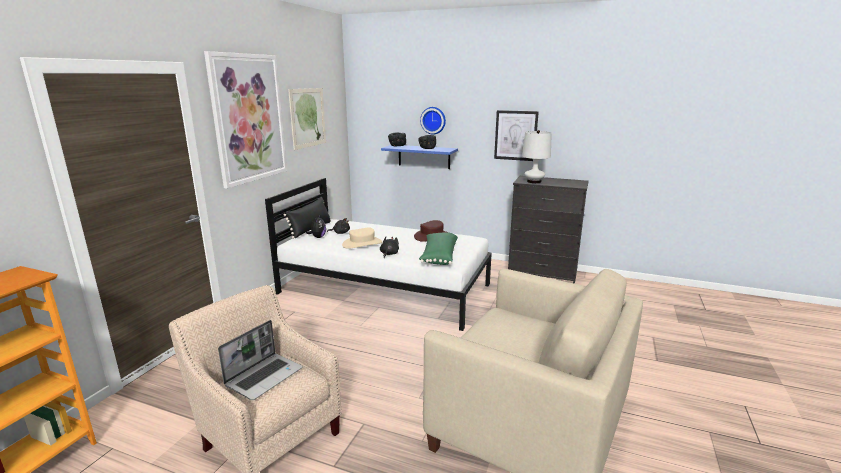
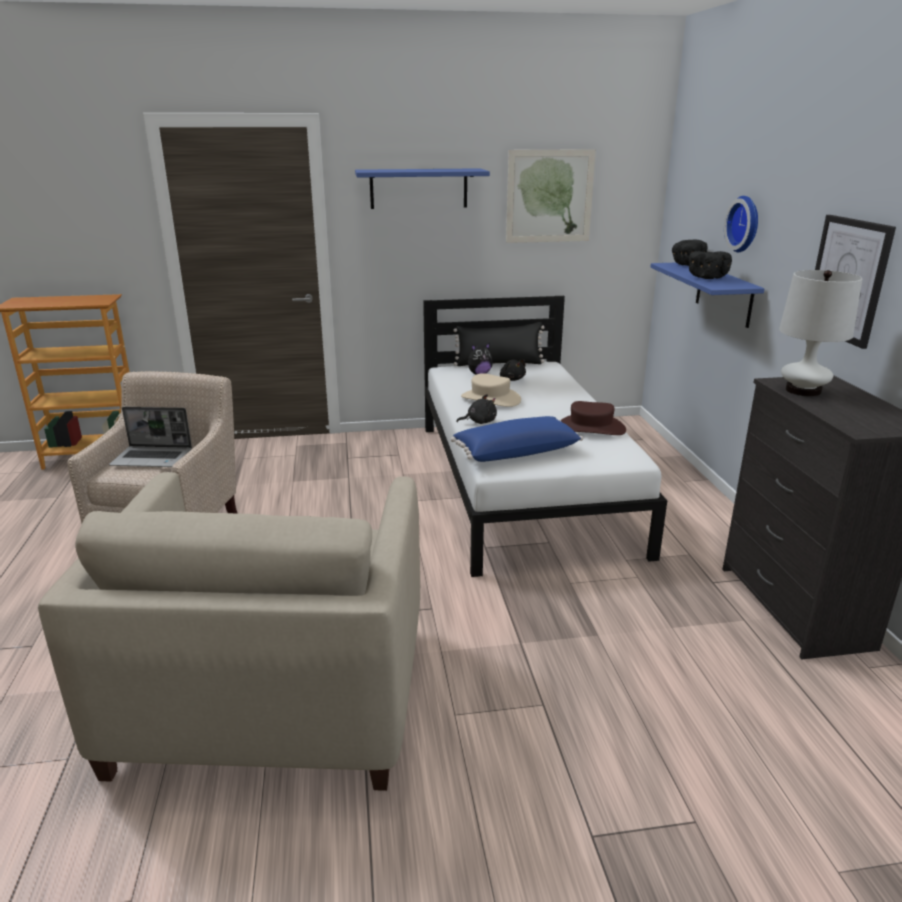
camera: 60 degrees right, 5 degrees up
picture [204,51,287,189] -> blue shelf [355,168,490,209]
green pillow [419,232,458,265] -> blue pillow [451,416,583,462]

